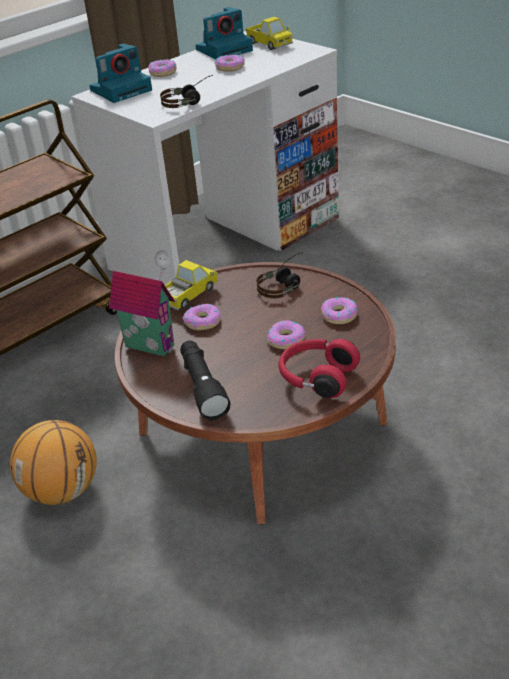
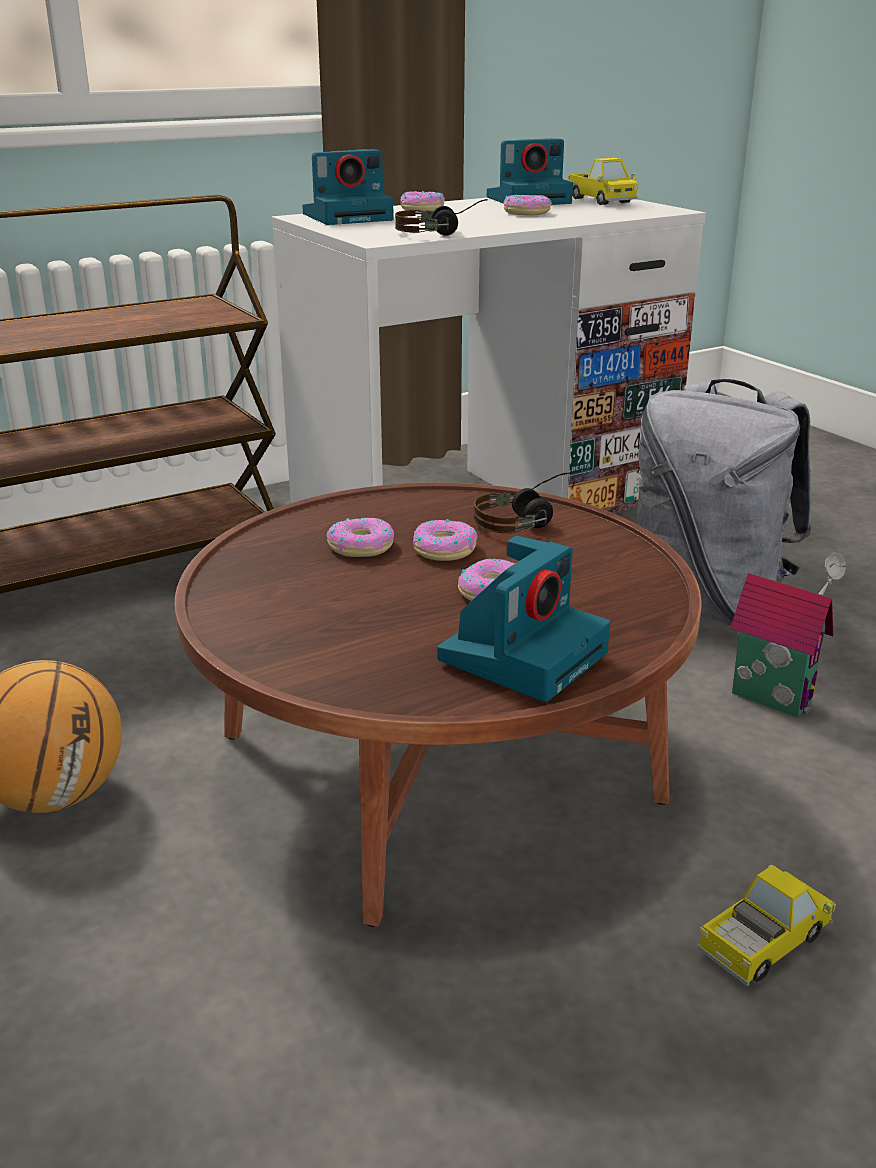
camera: 10 degrees right, 10 degrees down
toy house [109,250,175,356] -> toy house moved to [730,552,846,717]
toy truck [165,260,219,310] -> toy truck moved to [697,865,836,986]
black flashlight [180,341,230,420] -> none
red headphones [279,339,360,398] -> camera [437,536,610,702]
donut [321,297,357,325] -> donut moved to [413,519,478,561]
none -> grey backpack [637,379,811,626]

